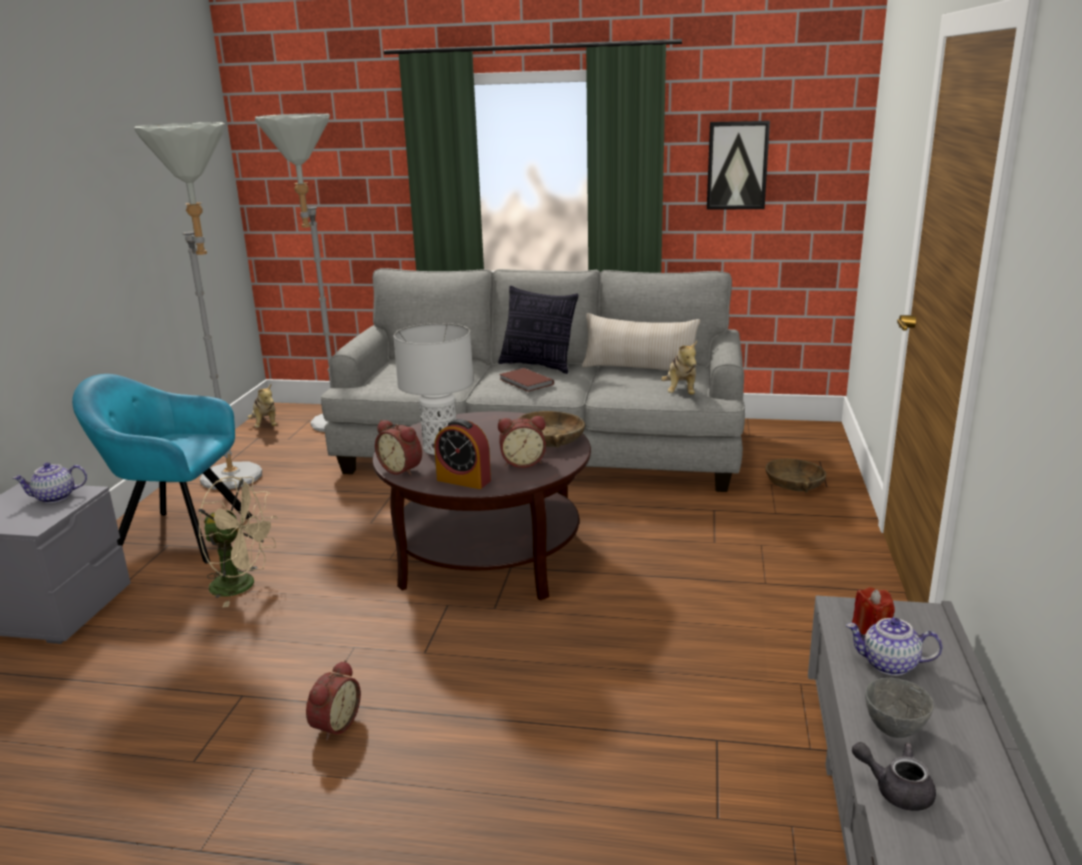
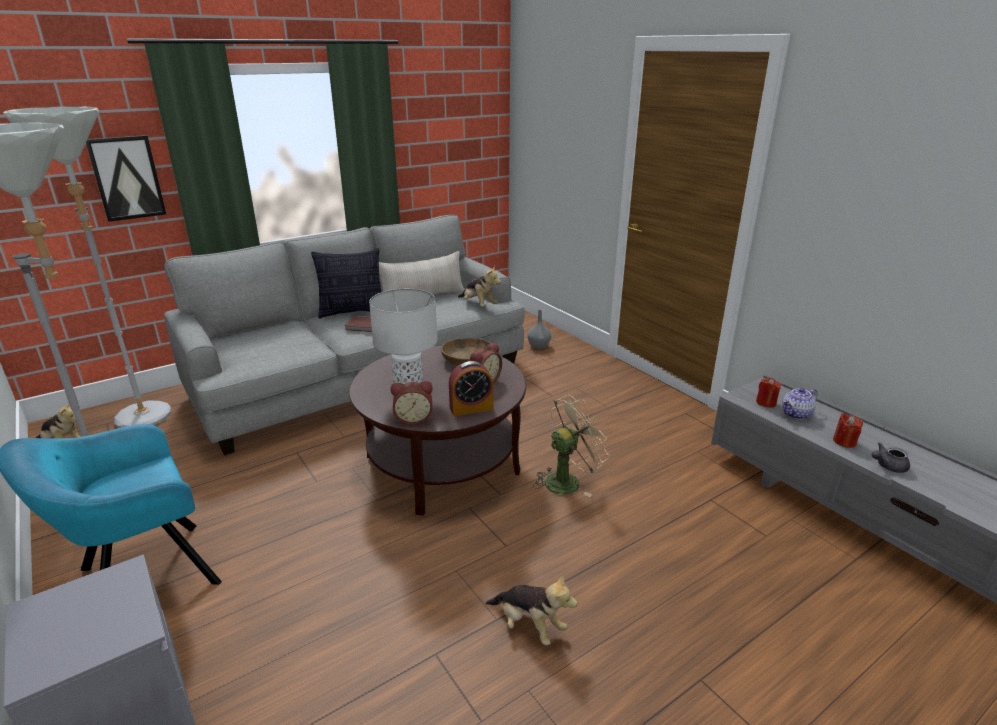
camera: 45 degrees left, 5 degrees up
teapot [13,462,87,503] -> none
beige fan [198,477,278,608] -> beige fan moved to [533,395,610,497]
alarm clock [306,660,361,741] -> plush toy [486,574,577,645]
picture [707,121,770,210] -> picture moved to [86,135,166,222]
brown bowl [765,459,826,493] -> grey vase [527,310,551,349]
grey bowl [865,678,934,738] -> red candle [833,413,863,448]

